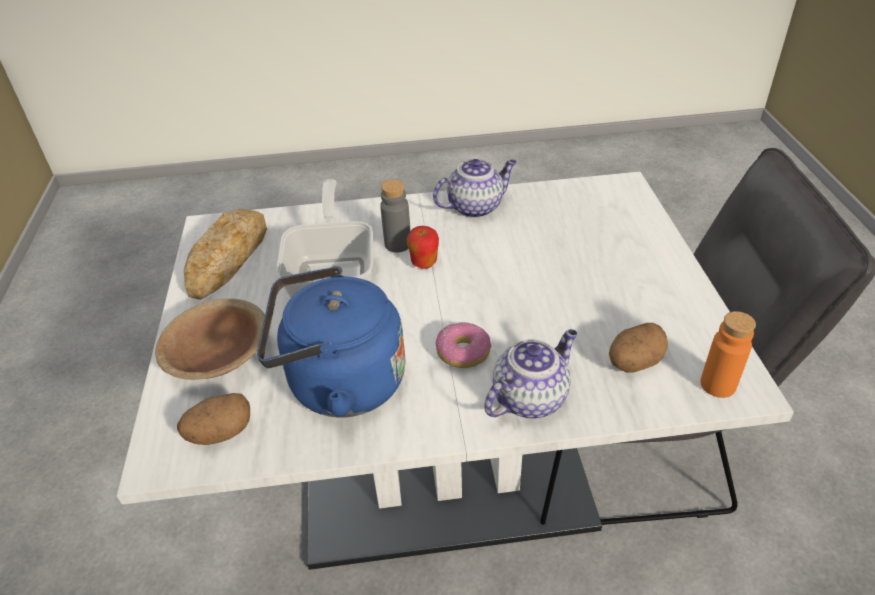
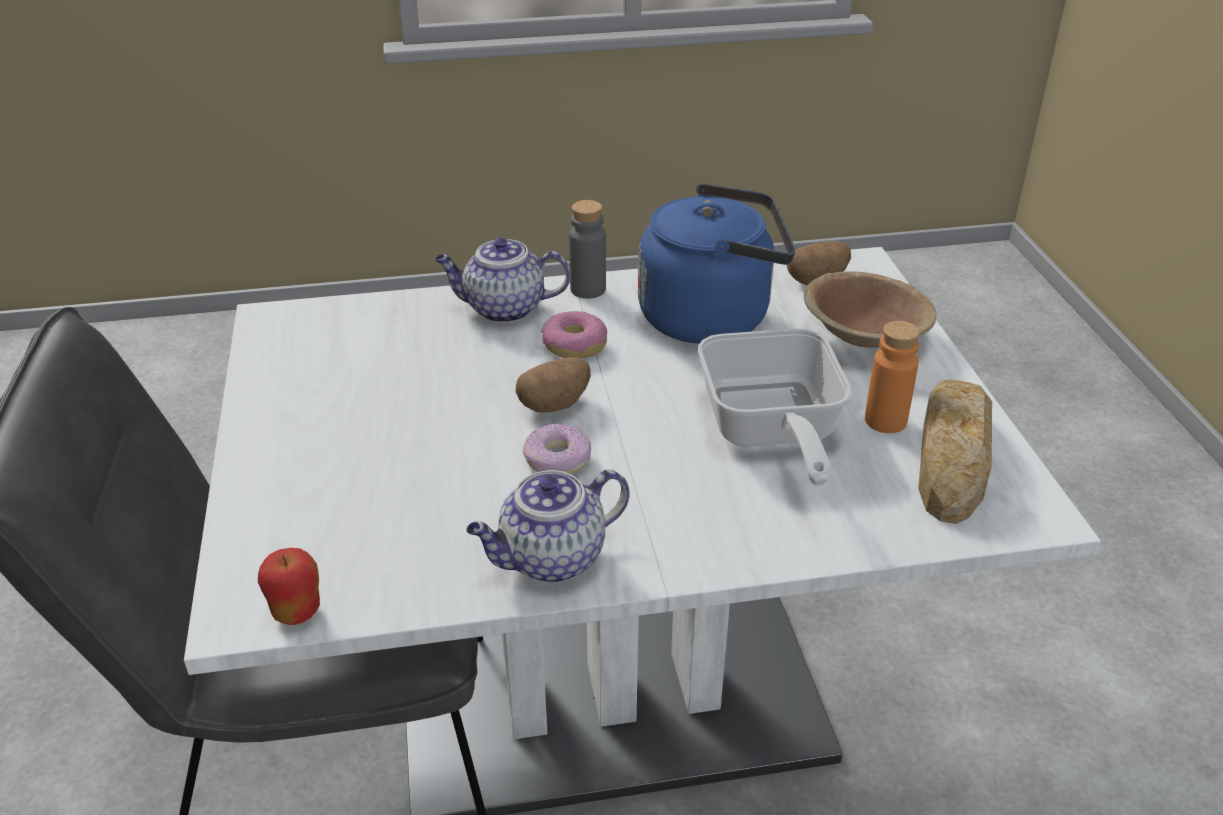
camera: 175 degrees right, 5 degrees down
grey bottle [380,179,411,252] -> grey bottle moved to [569,200,606,299]
apple [407,226,439,269] -> apple moved to [258,548,320,625]
teapot [484,329,577,419] -> teapot turned 45 degrees clockwise [434,237,571,323]
potato [609,323,668,373] -> potato moved to [516,357,591,413]
orange bottle [701,311,756,398] -> orange bottle moved to [865,321,920,433]
none -> donut [523,423,591,474]

